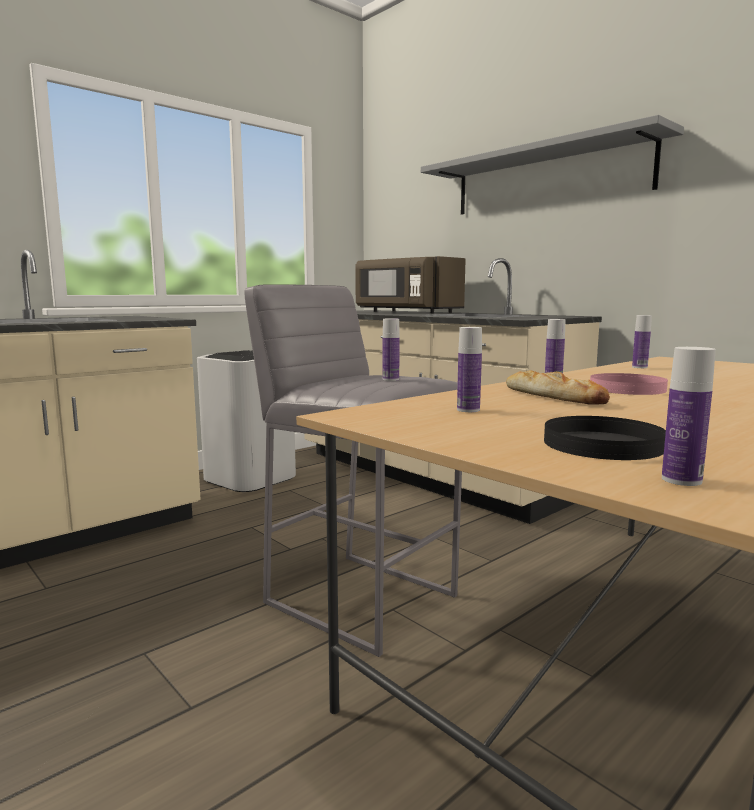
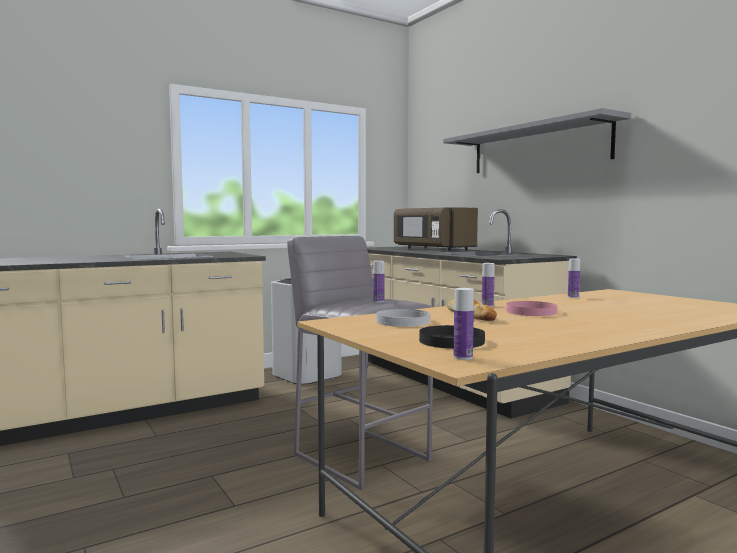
camera: 10 degrees right, 5 degrees down
bottle [457,327,482,412] -> white plate [376,309,430,327]

